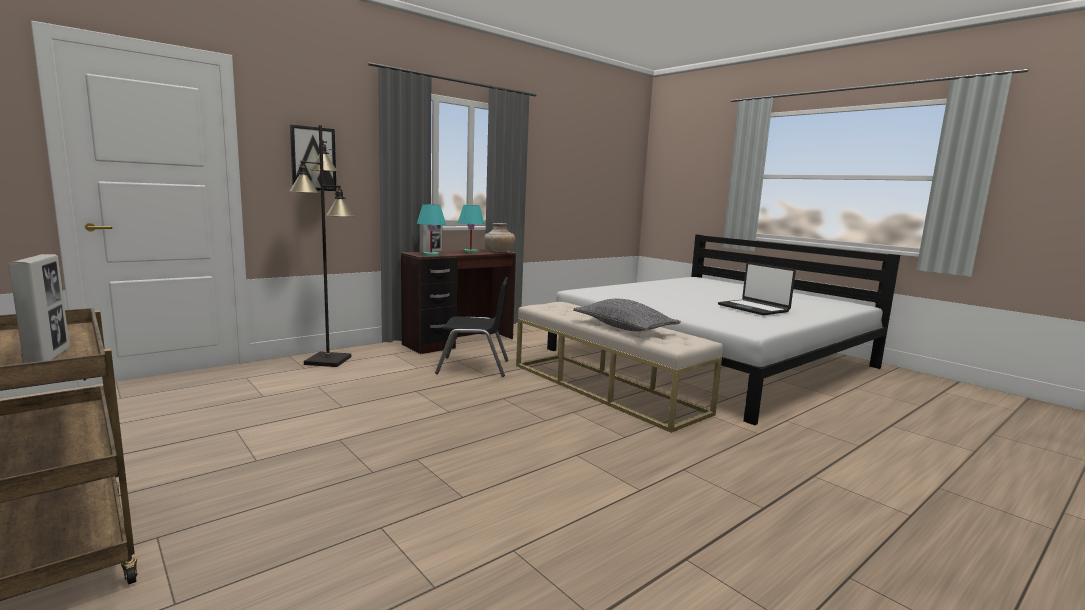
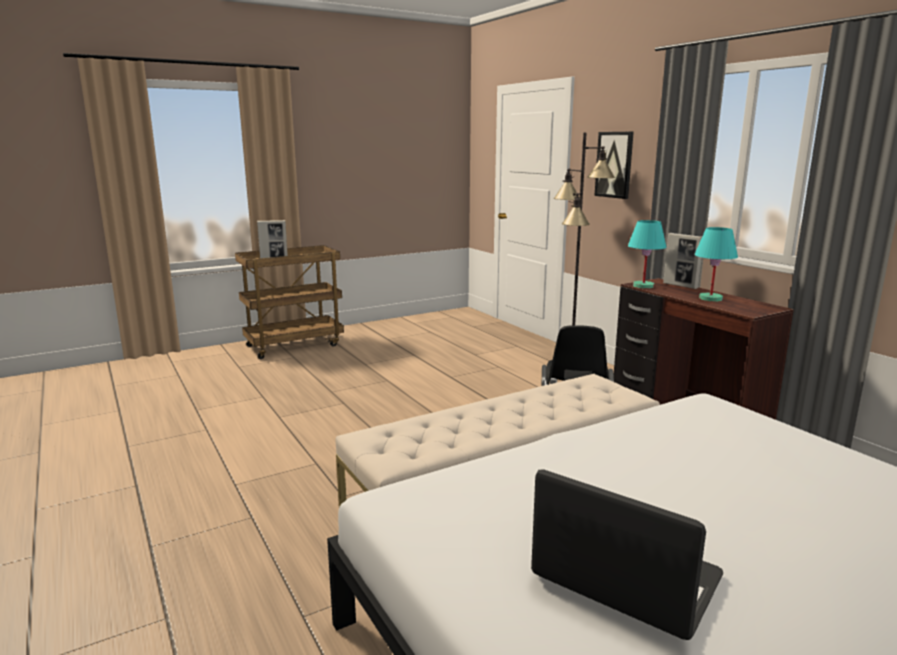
camera: 100 degrees right, 5 degrees up
beige vase [484,223,515,252] -> none
grey pillow [573,299,681,331] -> none
laptop [718,262,796,315] -> laptop turned 60 degrees clockwise [531,469,723,640]

